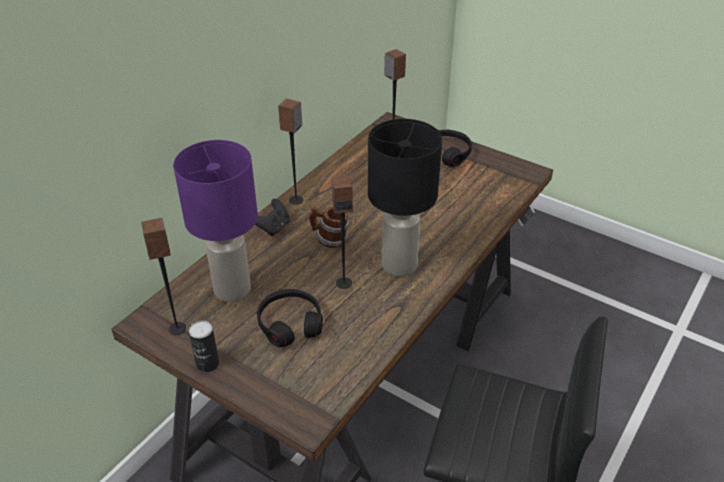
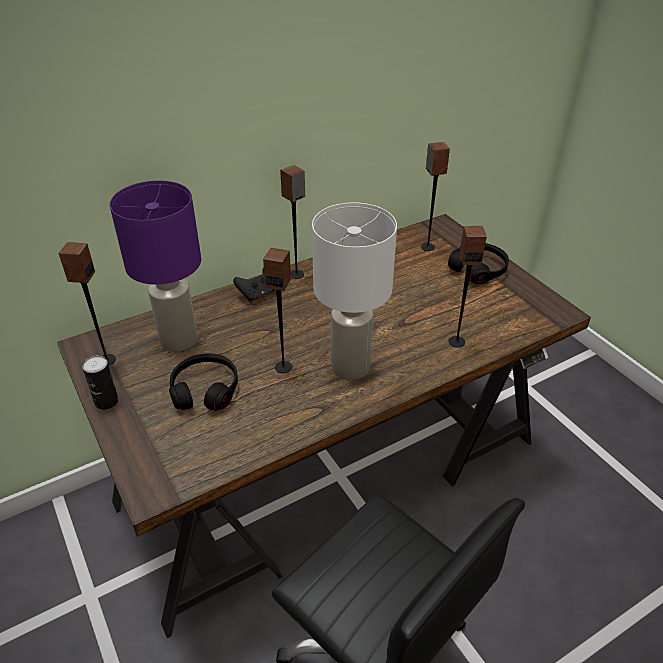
camera: 25 degrees right, 0 degrees up
mug [309,206,349,248] -> none
black table lamp [368,119,442,277] -> white table lamp [312,202,397,380]
none -> speaker [448,226,487,348]

